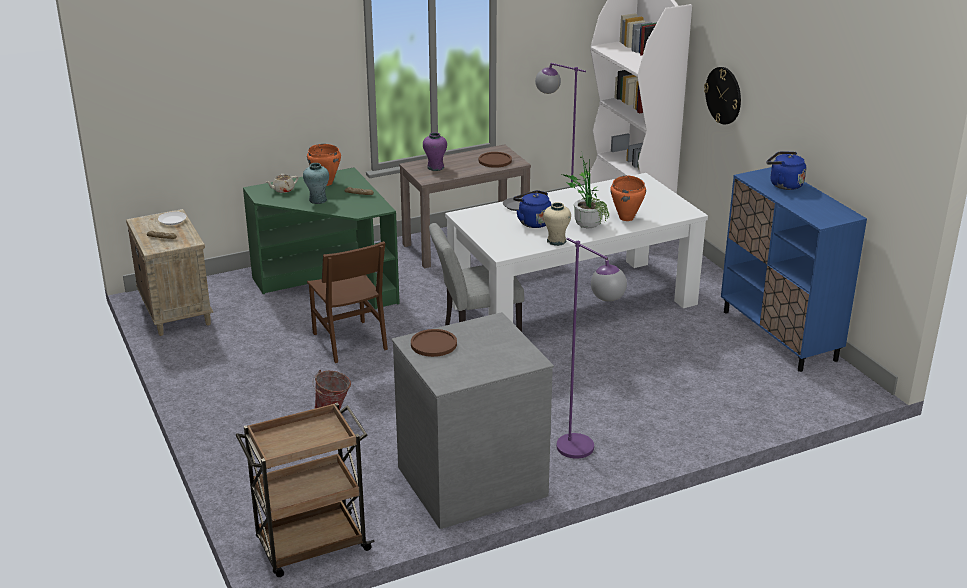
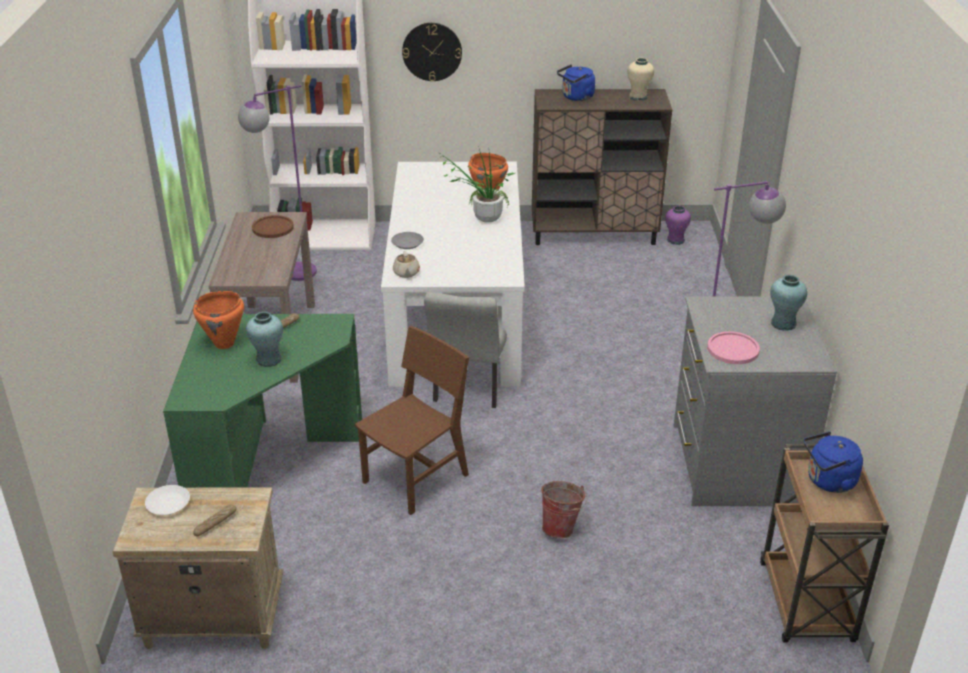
camera: 65 degrees left, 5 degrees up
beige teapot [265,174,298,193] -> beige teapot moved to [393,251,420,278]
brown chair [307,241,388,363] -> brown chair turned 45 degrees counterclockwise [355,326,469,515]
brown plate [411,329,457,357] -> pink plate [707,331,760,364]
purple vase [423,132,447,171] -> purple vase moved to [665,206,691,245]
blue kettle [513,190,551,228] -> blue kettle moved to [804,432,863,493]
beige vase [543,202,571,246] -> beige vase moved to [627,58,654,101]
blue cabinet [721,167,867,372] -> brown cabinet [532,89,672,245]
none -> turquoise vase [770,275,807,331]

